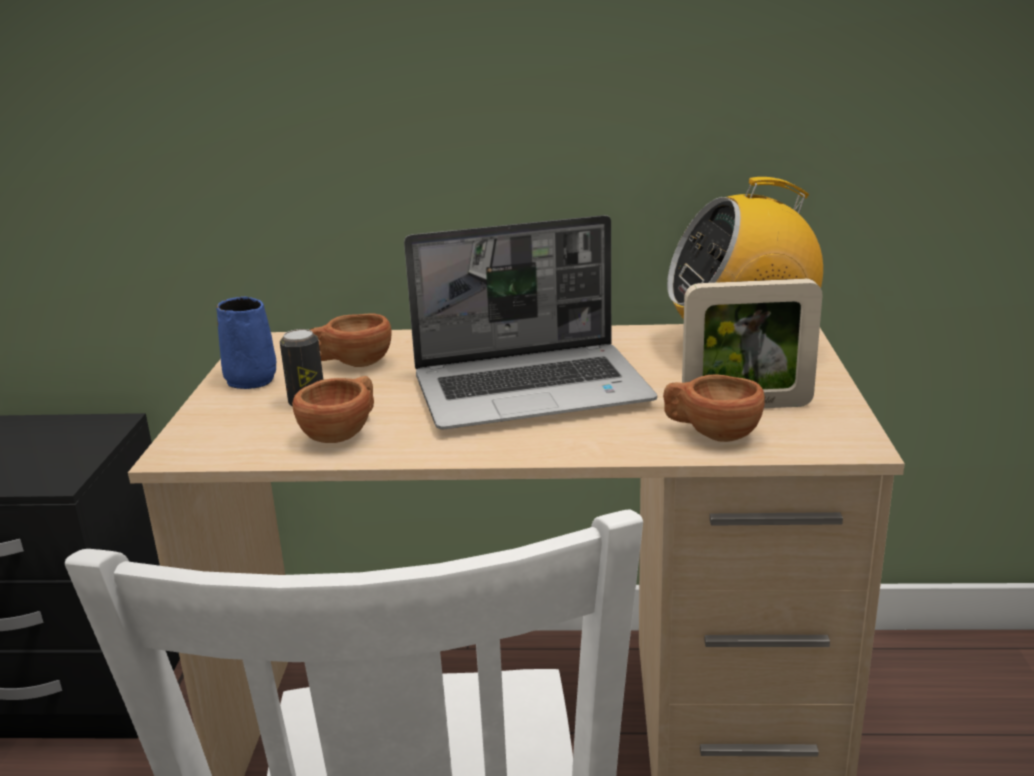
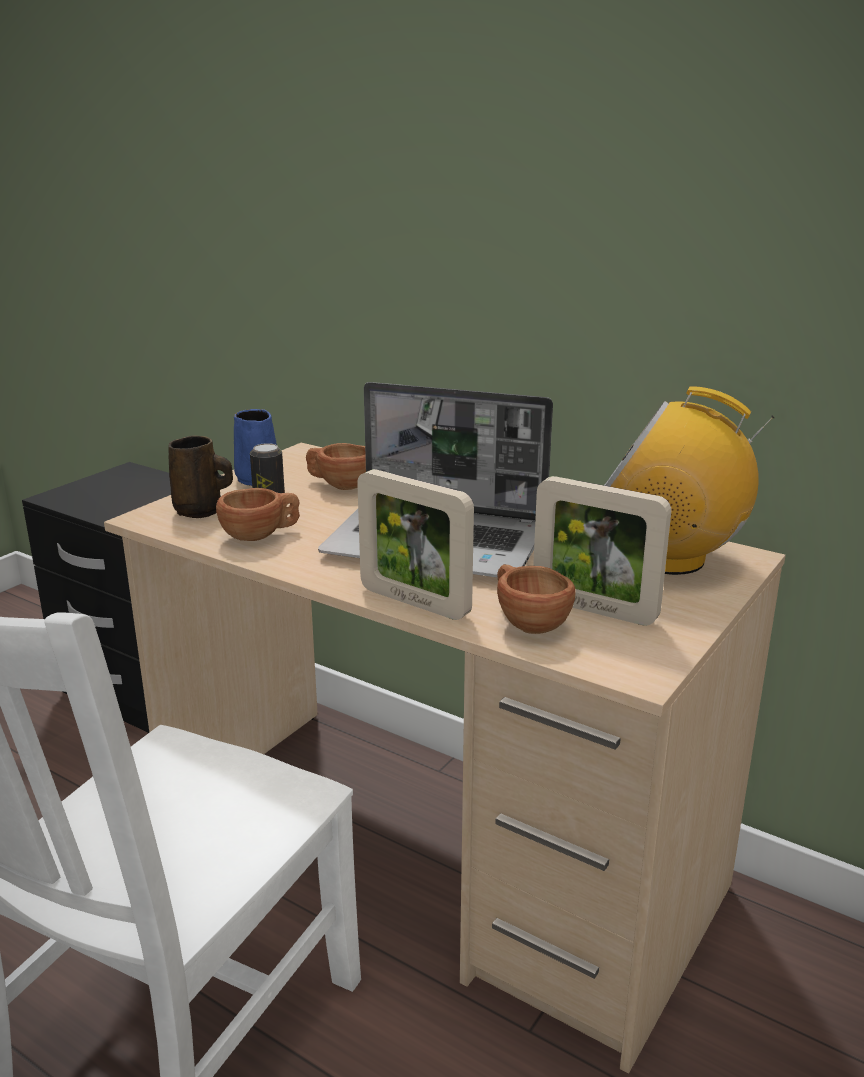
camera: 30 degrees right, 0 degrees up
none -> brown mug [168,436,233,518]
none -> picture frame [357,469,474,620]

